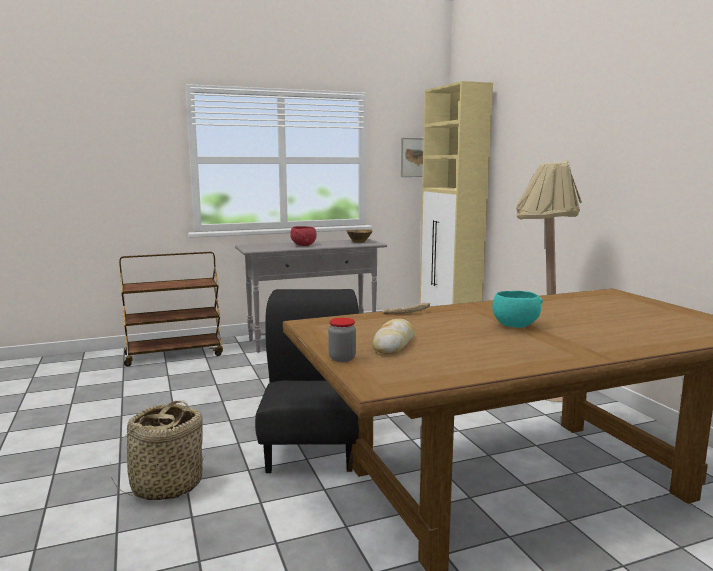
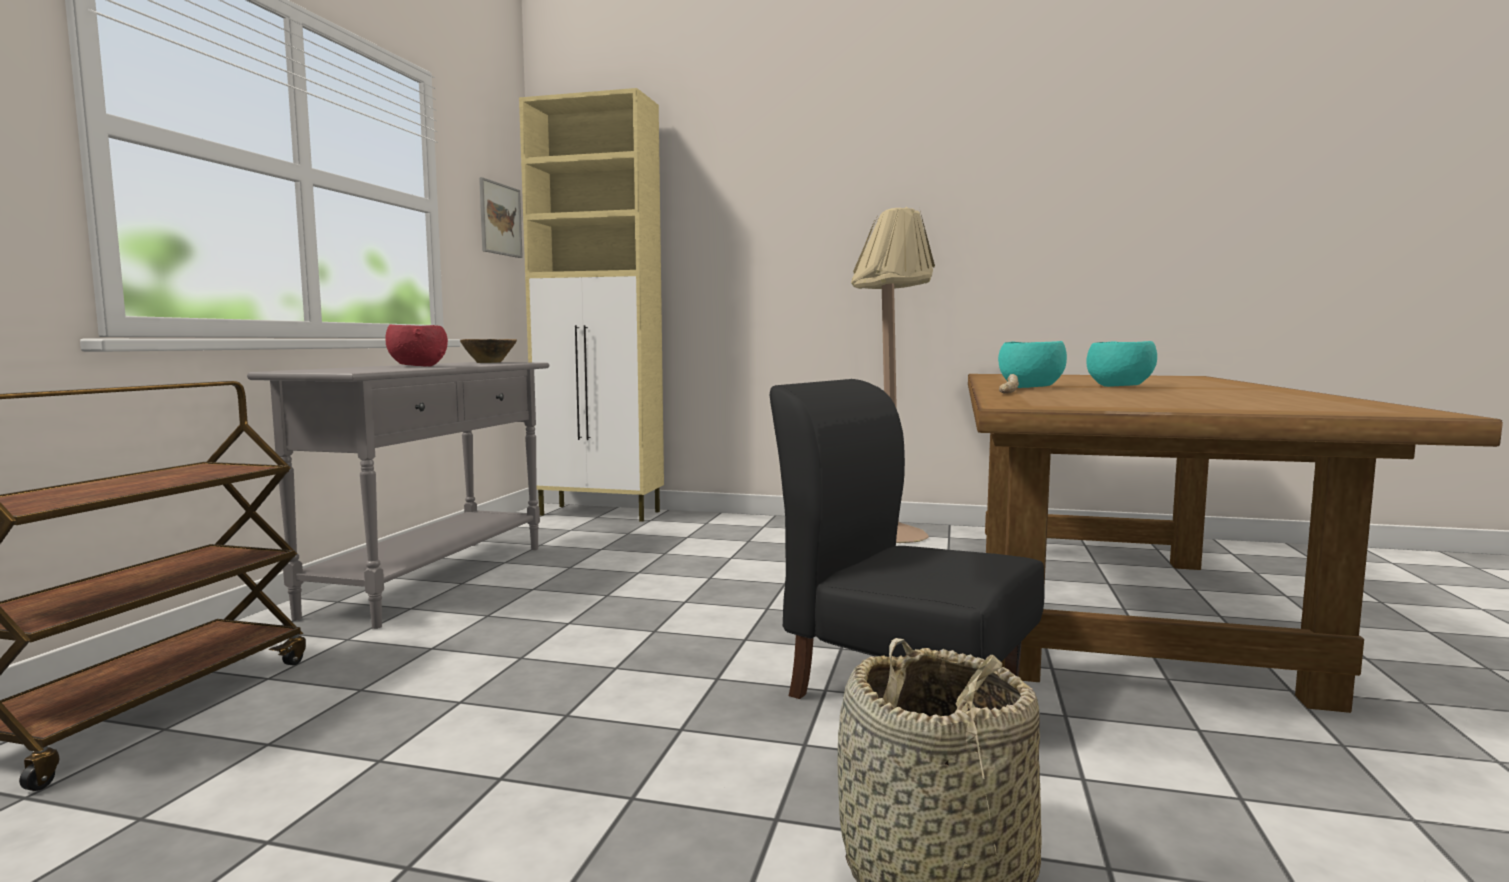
camera: 55 degrees left, 5 degrees down
jar [328,318,356,362] -> none
bread [373,319,414,354] -> none
none -> turquoise bowl [998,341,1067,388]

